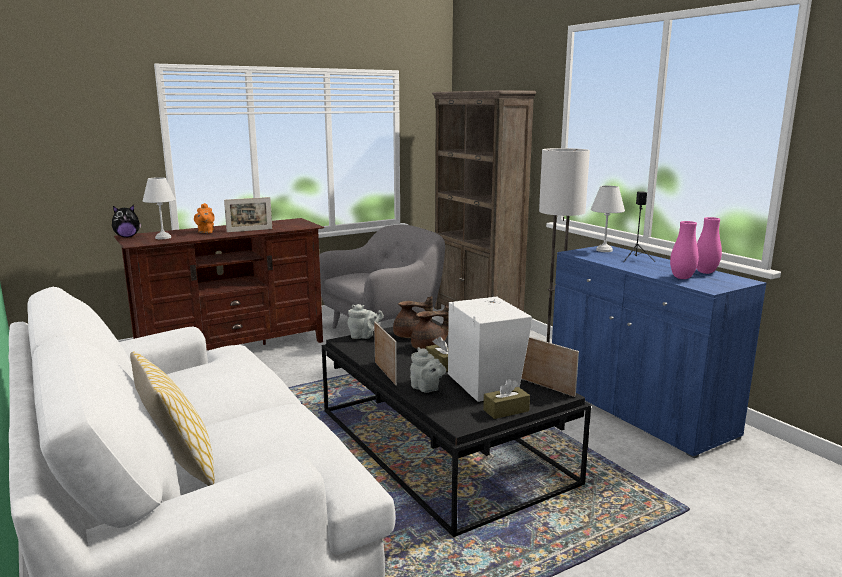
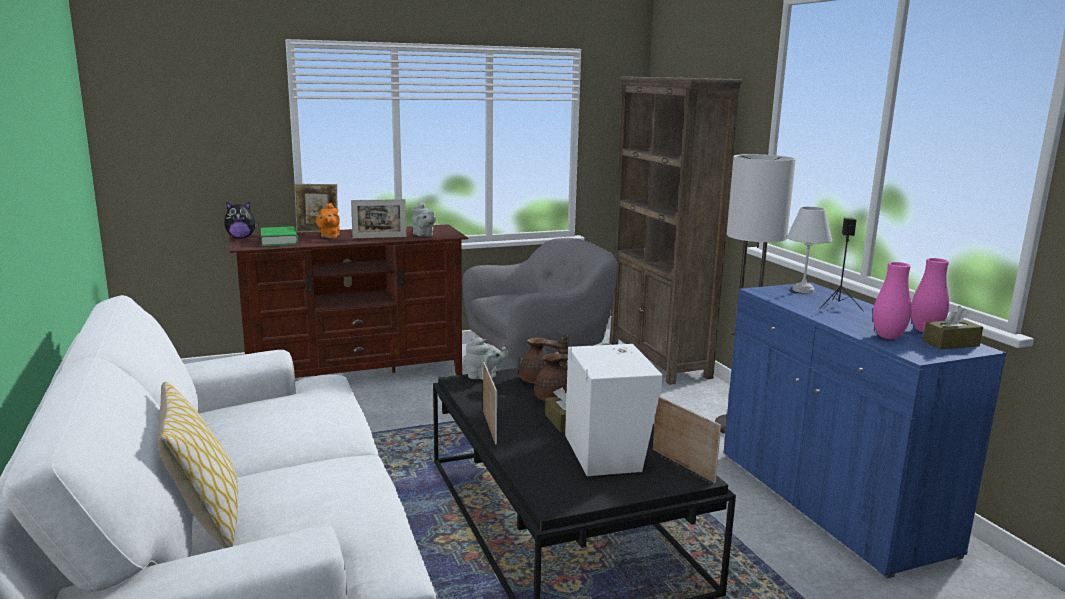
camera: 10 degrees right, 0 degrees up
white table lamp [143,177,176,239] -> green book [261,226,298,246]
grey teapot [410,347,446,393] -> grey teapot moved to [412,202,436,237]
brown tissue box [483,379,530,419] -> brown tissue box moved to [923,306,983,349]
none -> picture frame [295,184,338,233]

